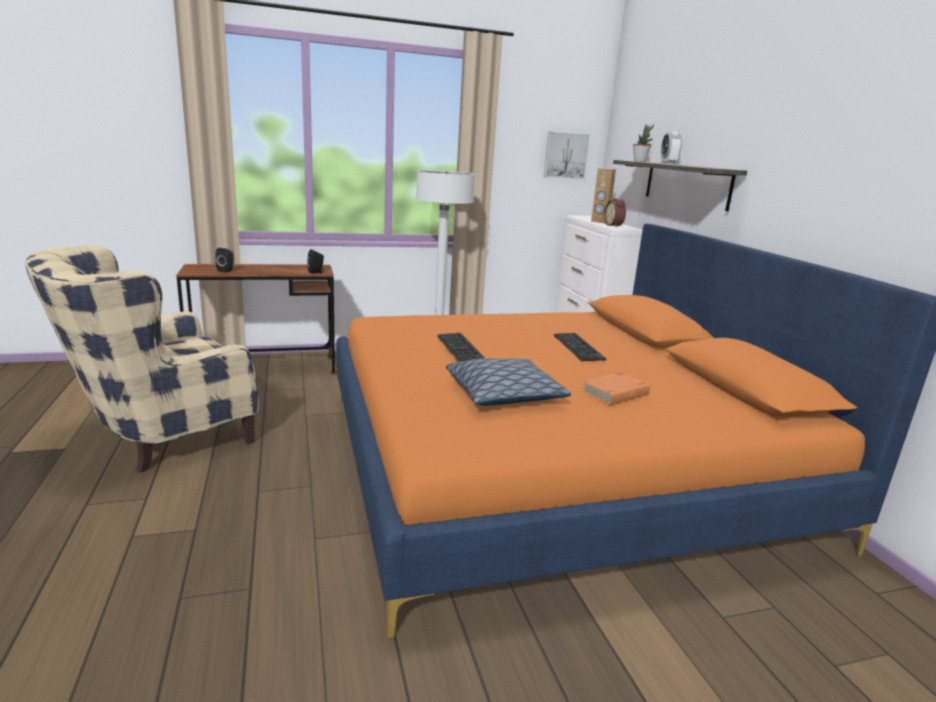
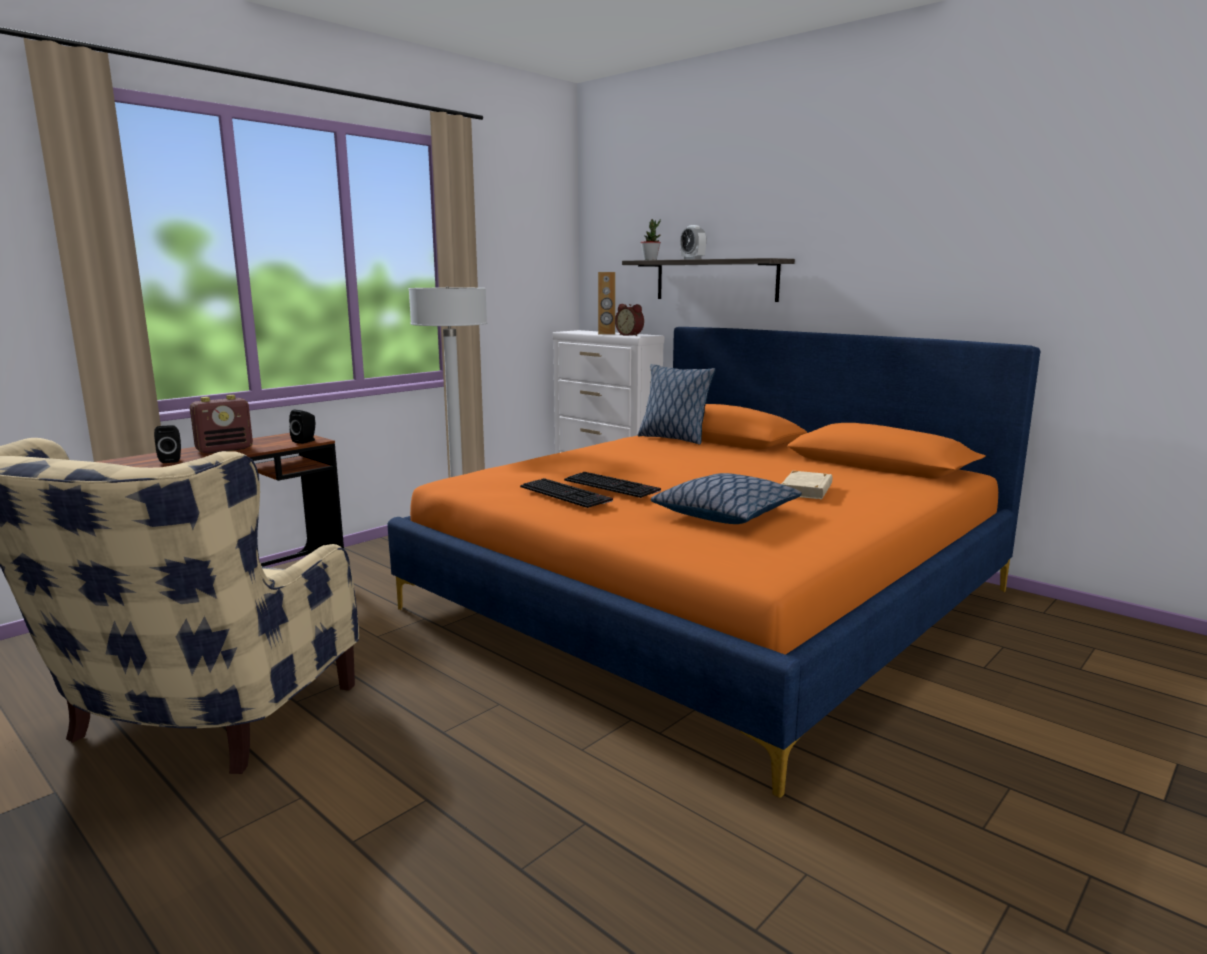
camera: 30 degrees left, 5 degrees down
picture [543,131,590,179] -> none
keyboard [554,333,606,361] -> keyboard moved to [520,478,613,508]
orange book [582,372,650,405] -> beige book [782,471,832,499]
none -> radio [190,395,253,454]
none -> pillow [638,364,716,445]

